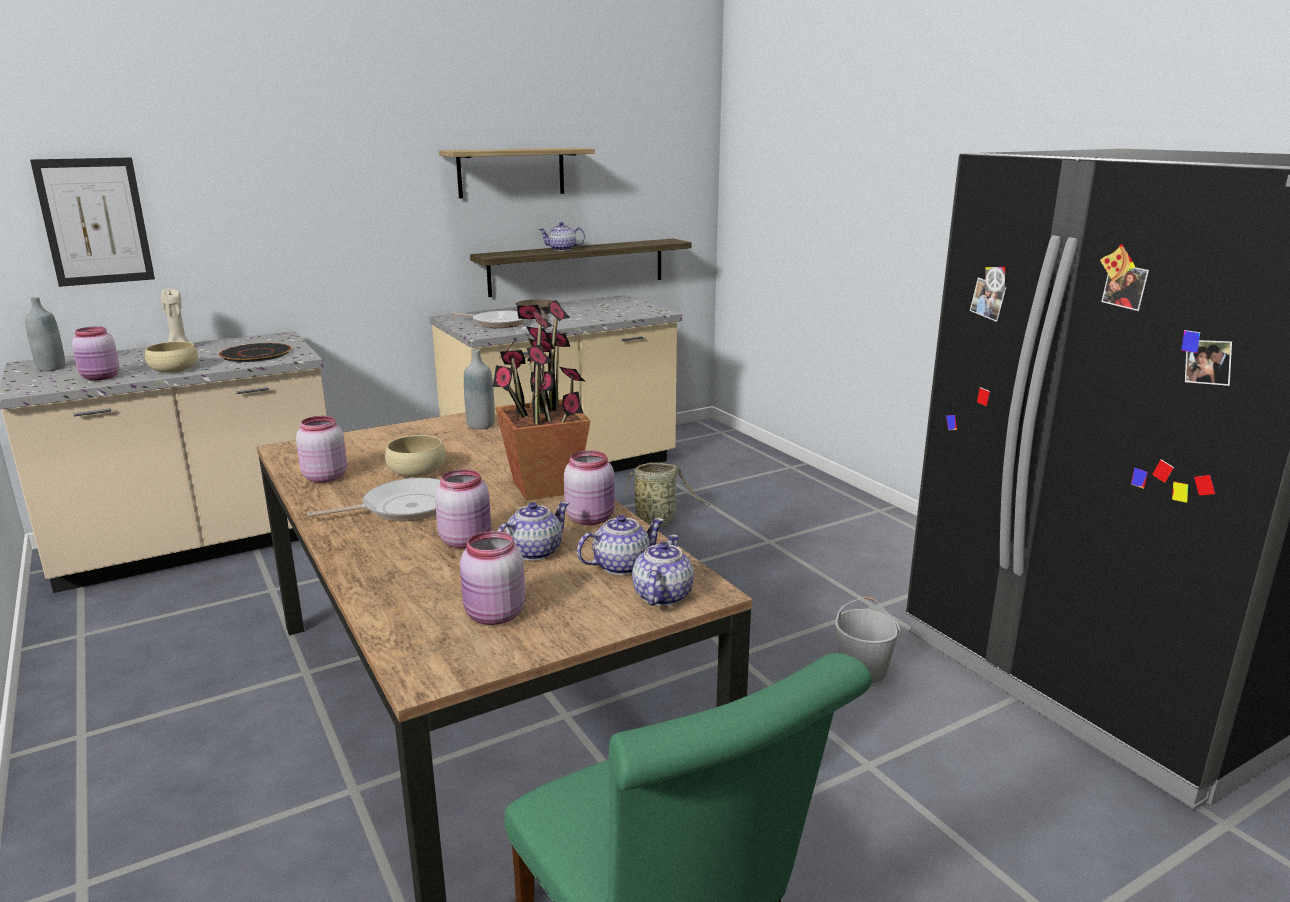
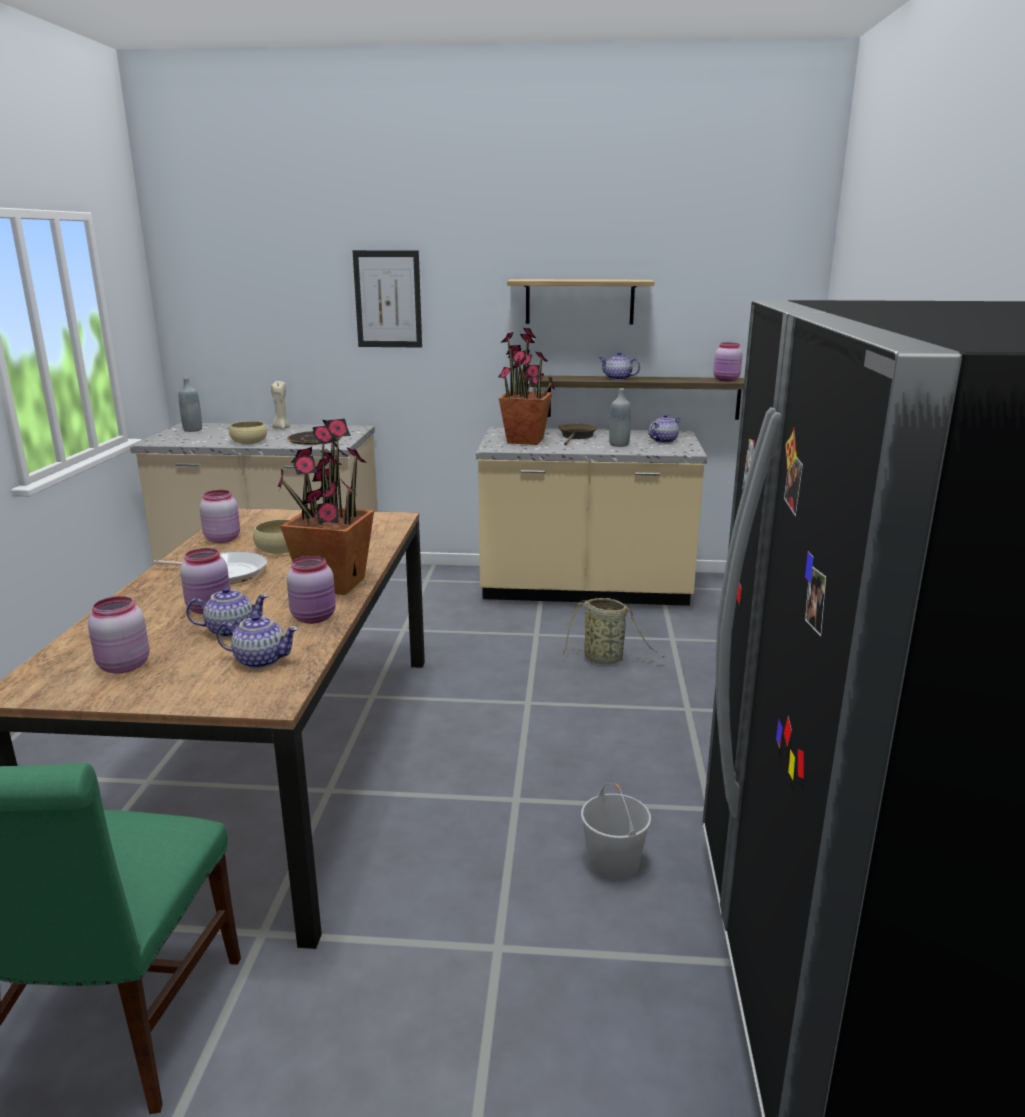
camera: 35 degrees right, 0 degrees up
picture [30,157,155,287] -> picture moved to [353,250,422,348]
pink jar [72,326,119,381] -> pink jar moved to [714,343,743,381]
frying pan [451,311,527,328] -> potted plant [498,328,555,445]
grey bottle [464,349,495,429] -> grey bottle moved to [609,389,631,447]
teapot [632,534,694,606] -> teapot moved to [648,414,681,443]

